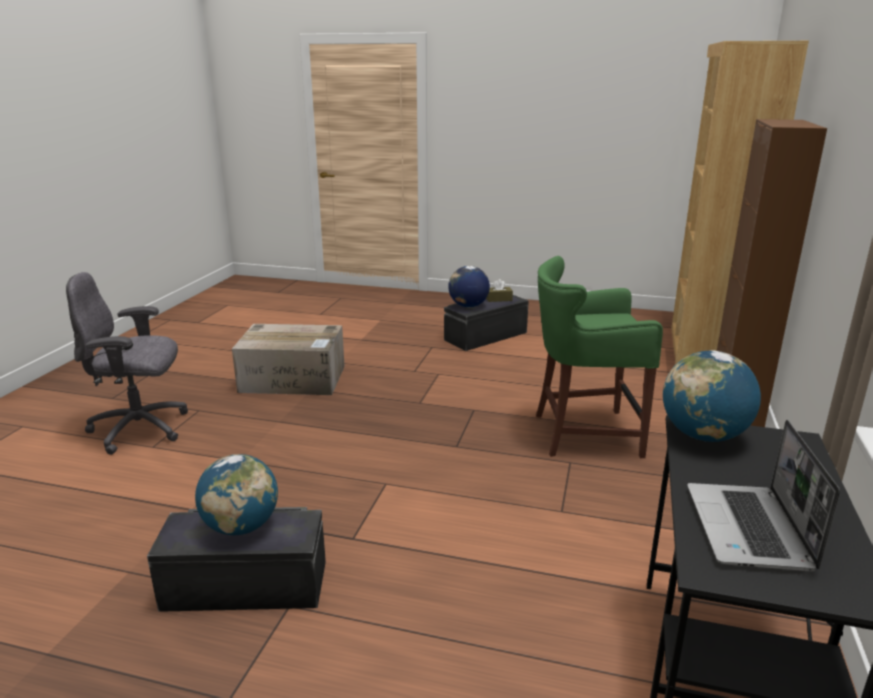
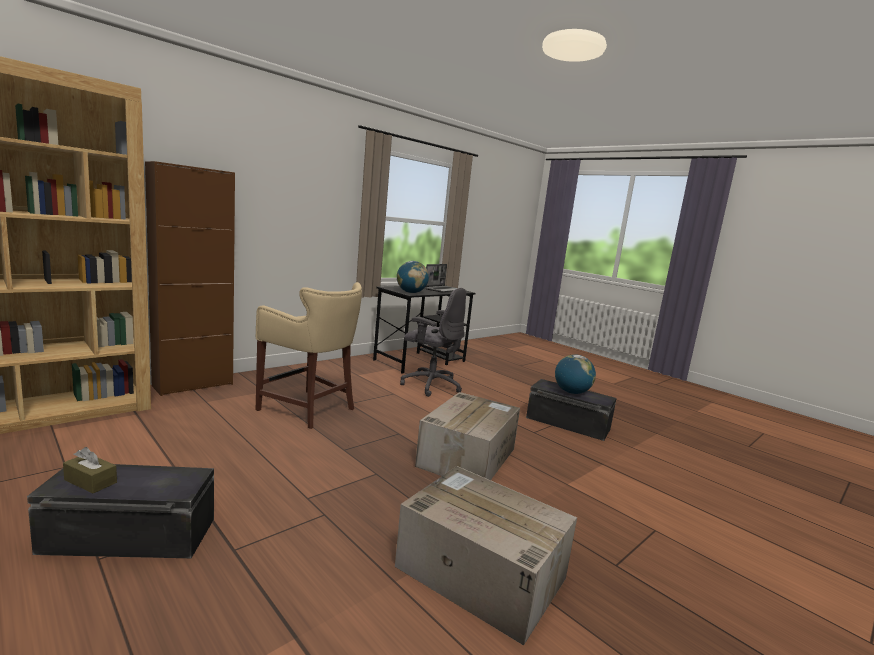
camera: 150 degrees left, 10 degrees down
grey office chair [66,272,188,455] -> grey office chair moved to [400,288,466,397]
globe [448,266,490,307] -> none
green stool [536,256,663,458] -> beige stool [256,282,362,429]
none -> cardboard box [415,392,520,480]

